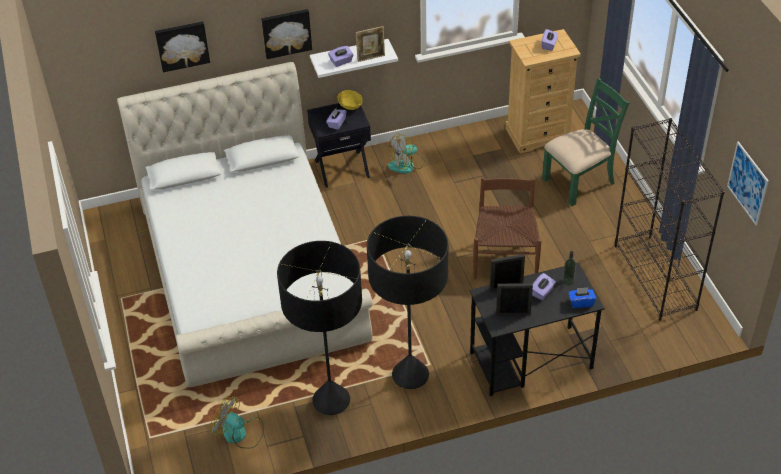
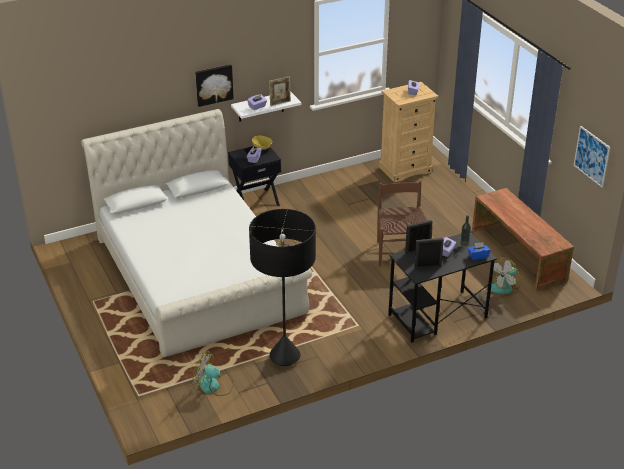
camera: 10 degrees left, 10 degrees down
picture [155,22,210,72] -> none
black floor lamp [367,216,448,389] -> none
fan [388,133,426,173] -> fan moved to [491,257,520,294]
green chair [542,78,629,206] -> none
black bookcase [615,118,725,321] -> brown bench [472,188,574,292]

